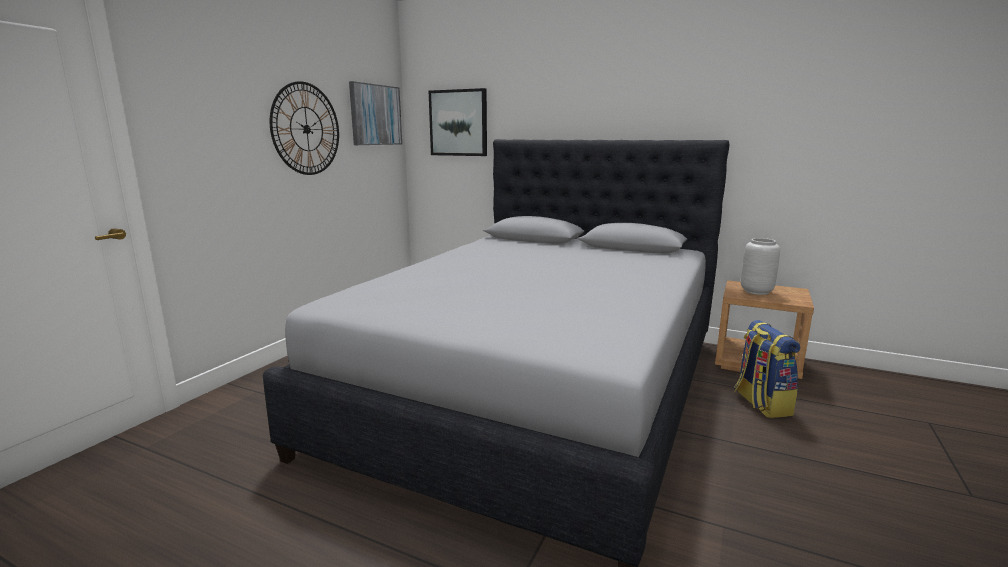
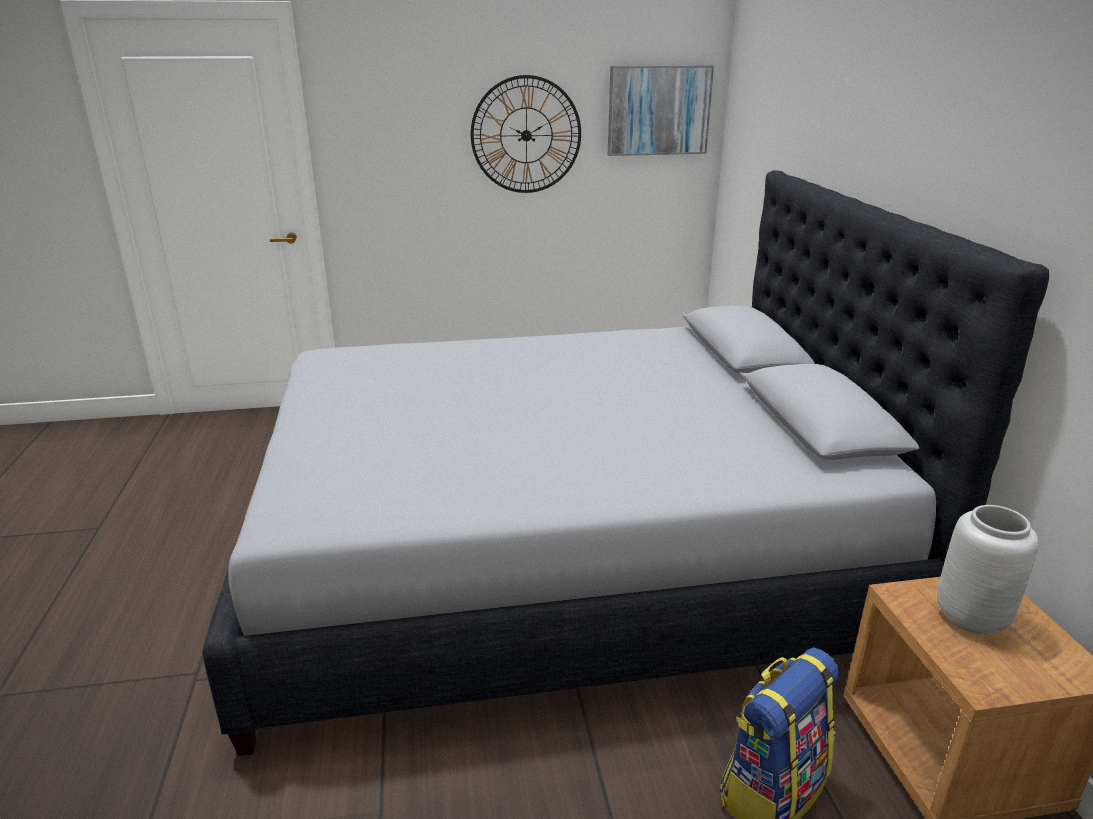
camera: 55 degrees right, 10 degrees up
picture [429,88,487,156] -> none

